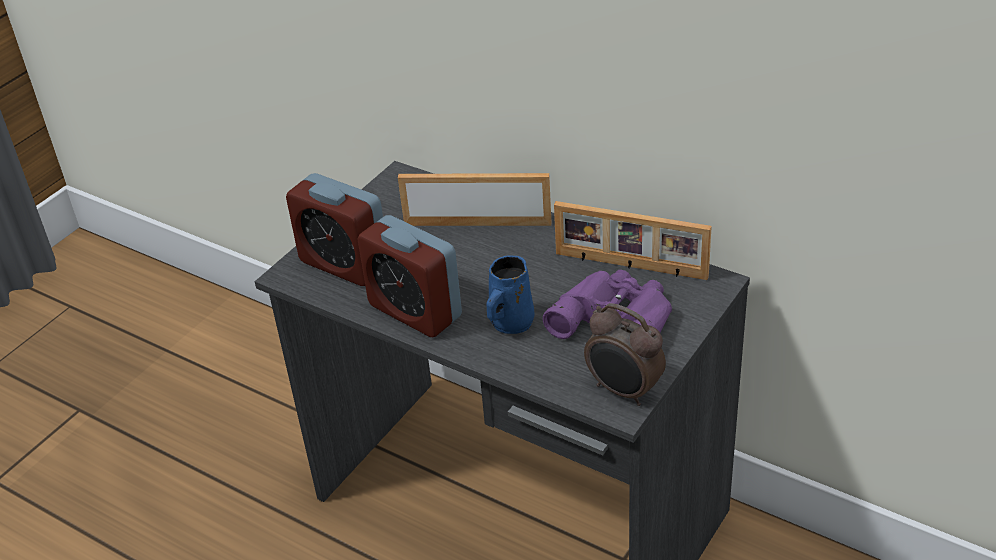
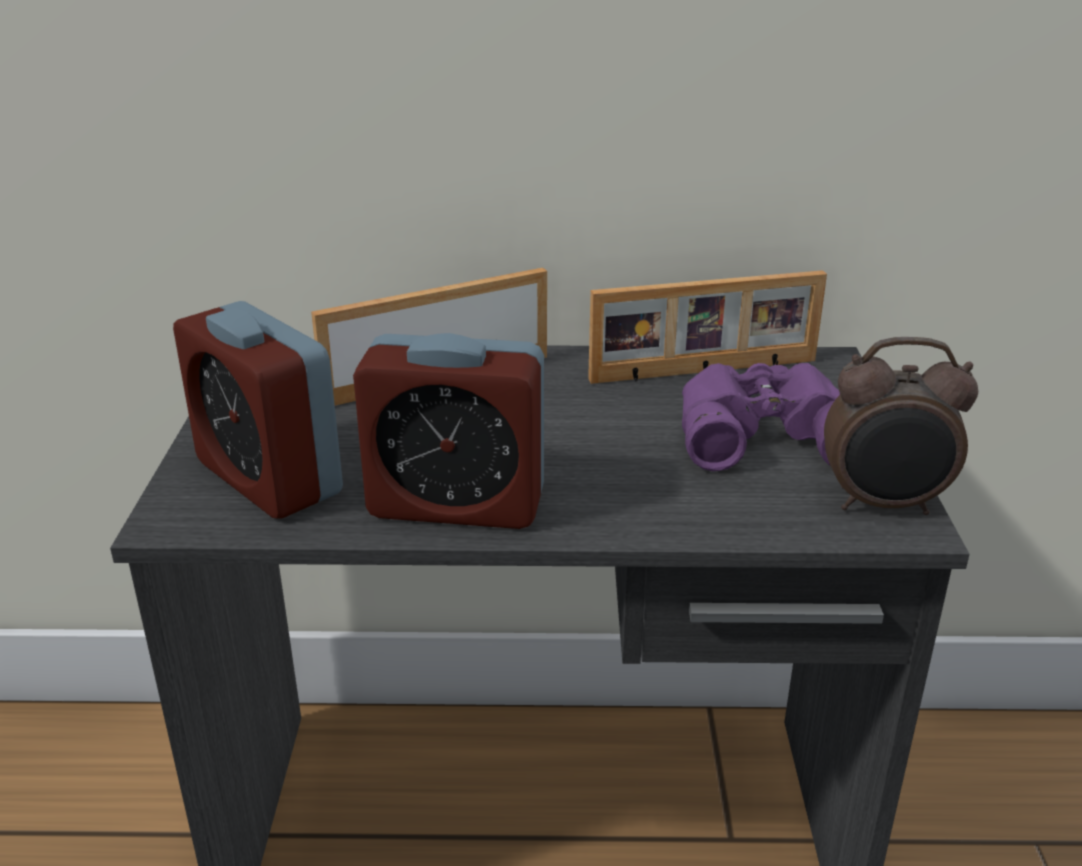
camera: 35 degrees left, 10 degrees down
alarm clock [286,173,383,286] -> alarm clock turned 45 degrees clockwise [173,301,343,518]
blue mug [486,255,535,334] -> none

